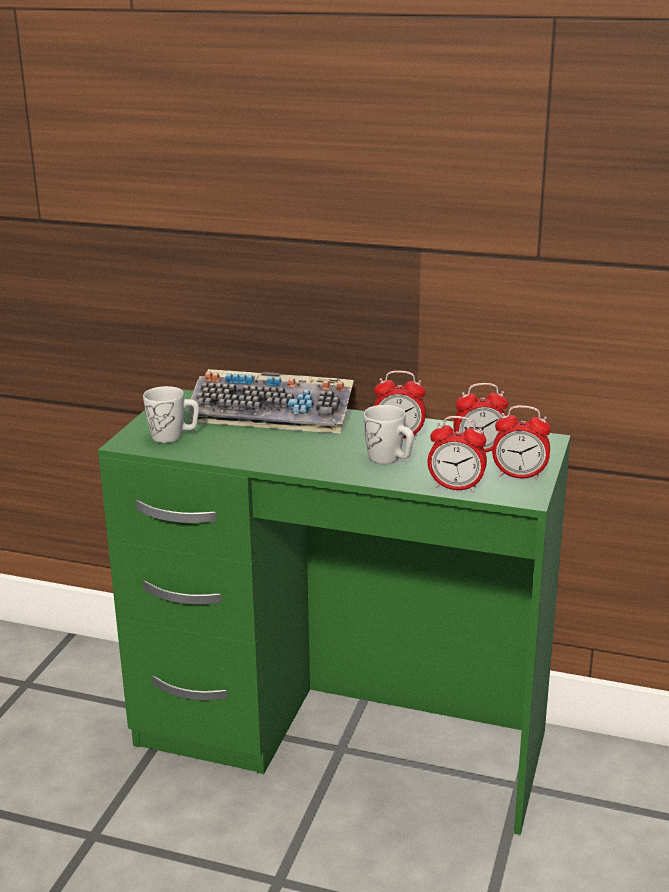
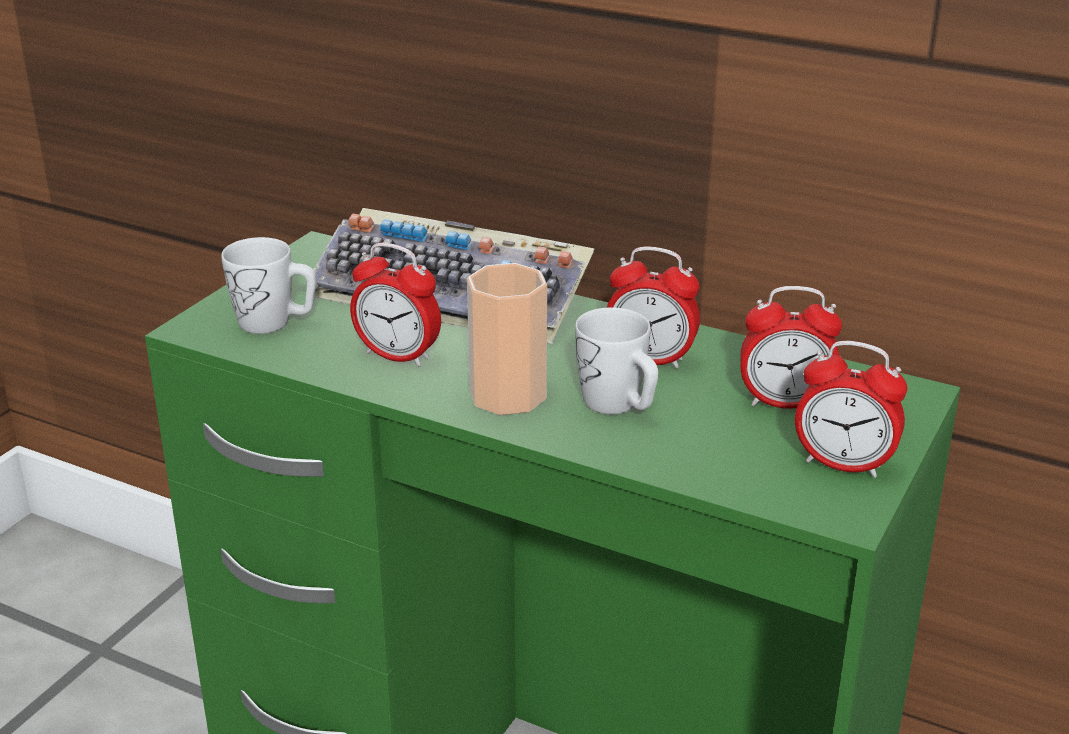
camera: 10 degrees right, 5 degrees up
alarm clock [428,416,487,492] -> alarm clock moved to [350,243,441,367]
none -> cup [467,263,547,415]

